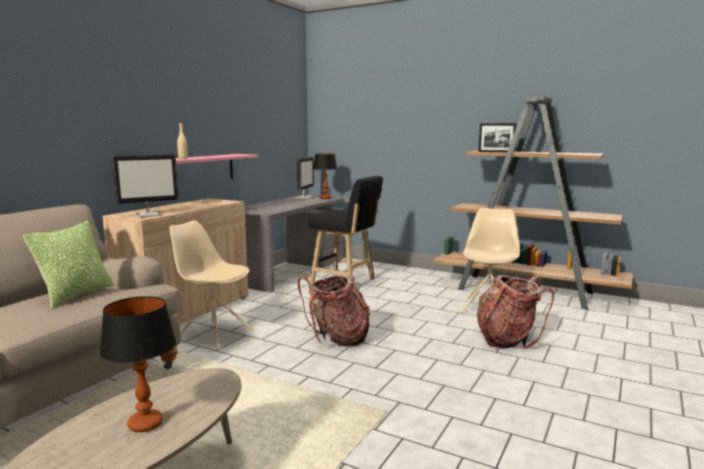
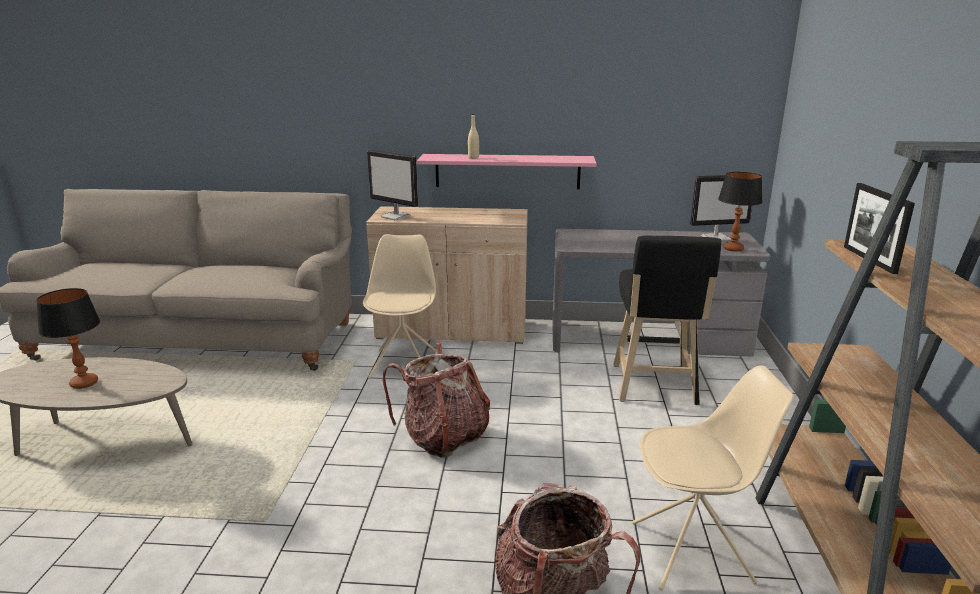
camera: 65 degrees right, 10 degrees up
pillow [23,221,114,309] -> none

